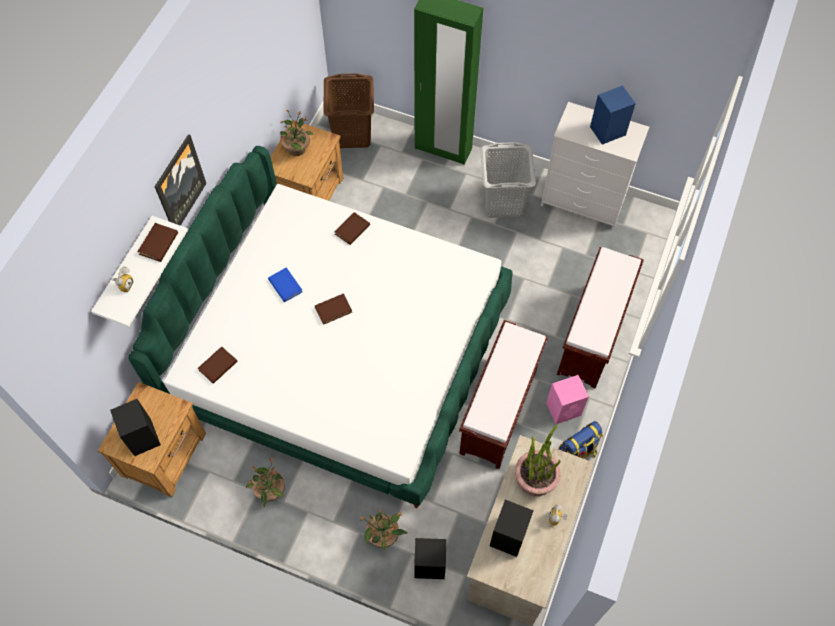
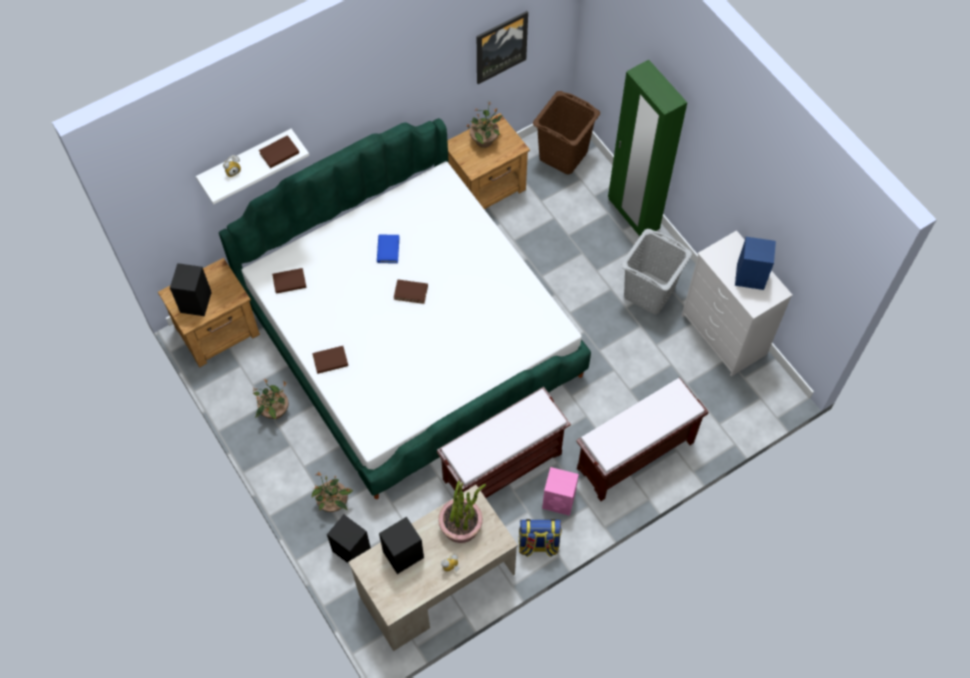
camera: 35 degrees right, 0 degrees up
picture [154,134,206,226] -> picture moved to [477,11,528,84]
brown book [335,212,370,245] -> brown book moved to [312,346,348,374]

